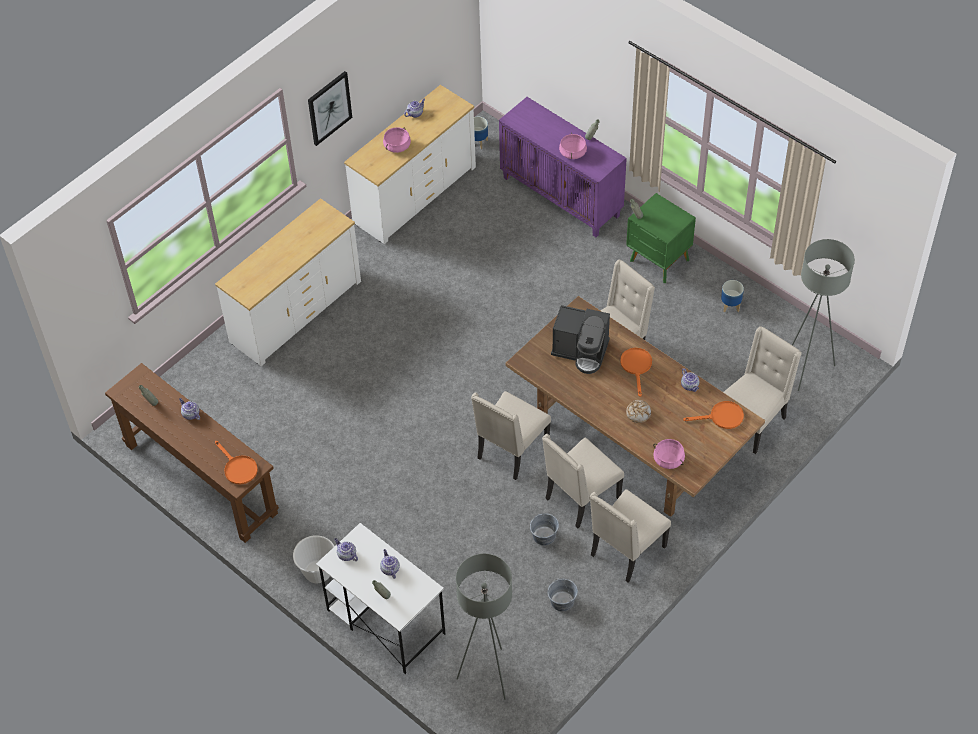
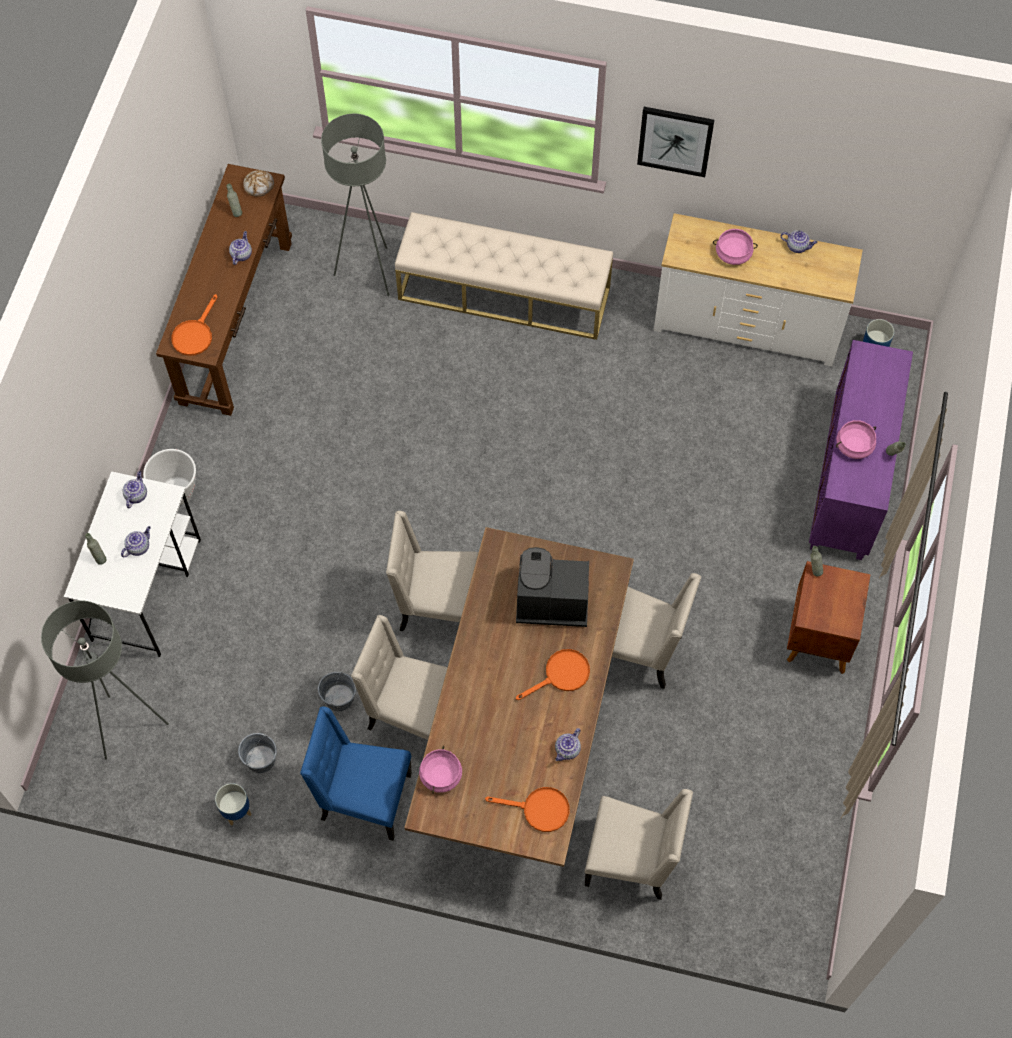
camera: 60 degrees right, 10 degrees up
white dresser [215,198,361,366] -> beige bench [395,212,613,340]
coffee machine [551,305,610,374] -> coffee machine turned 105 degrees clockwise [516,547,589,627]
beige chair [590,489,671,583] -> blue chair [300,706,412,841]
green nightstand [626,193,696,283] -> brown nightstand [787,561,871,674]
bread [626,400,651,423] -> bread moved to [243,170,274,197]
orange frying pan [683,401,744,429] -> orange frying pan turned 45 degrees counterclockwise [485,787,570,832]
planter [721,280,744,313] -> planter moved to [215,783,251,826]
grey floor lamp [792,239,855,391] -> grey floor lamp moved to [321,114,389,296]

